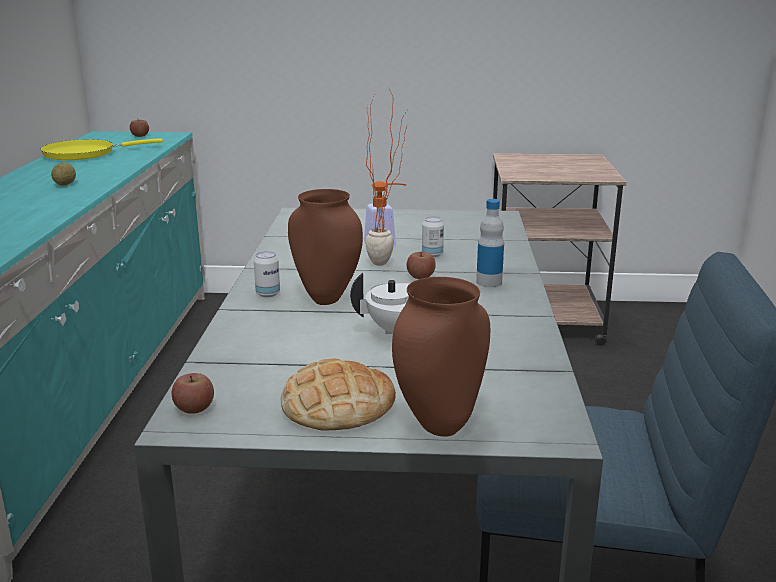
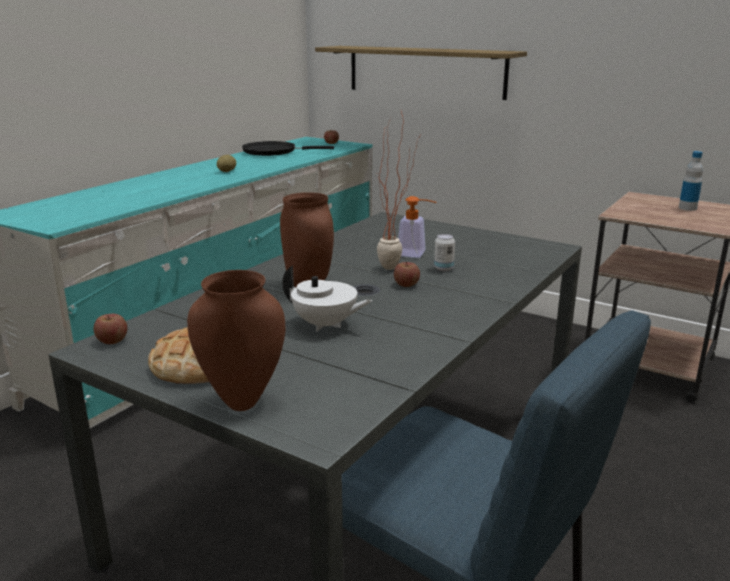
camera: 30 degrees right, 0 degrees up
yellow frying pan [40,138,163,160] -> black frying pan [242,141,334,156]
can [254,251,280,297] -> none
bottle [476,199,504,287] -> bottle moved to [679,151,703,211]
none -> shelf [315,46,527,100]

